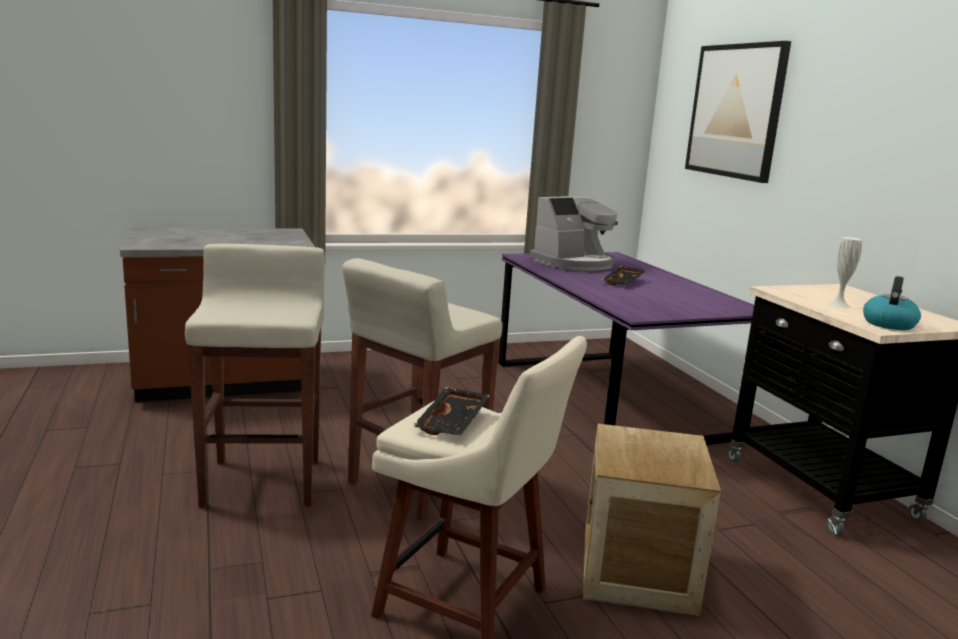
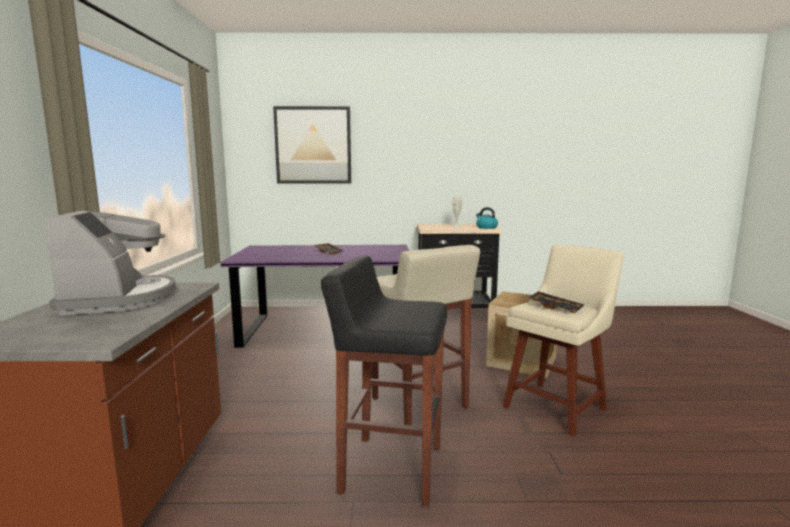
camera: 70 degrees left, 5 degrees down
beige stool [185,244,325,507] -> black stool [320,256,447,507]
coffee machine [530,196,618,271] -> coffee machine moved to [43,211,176,316]

